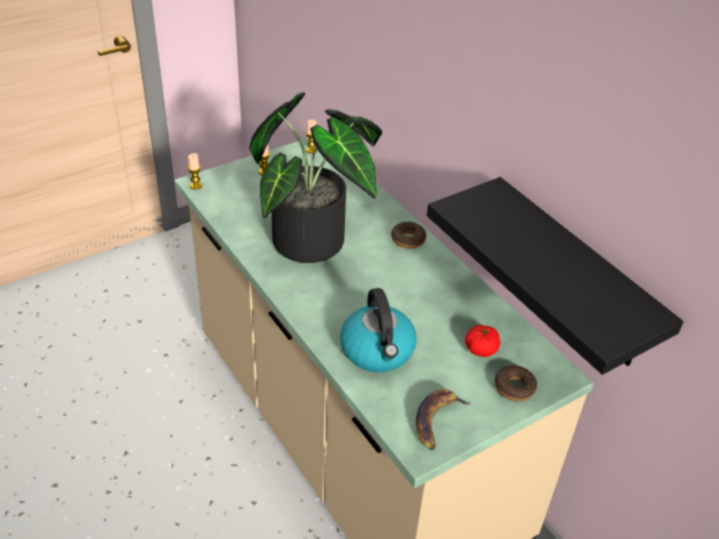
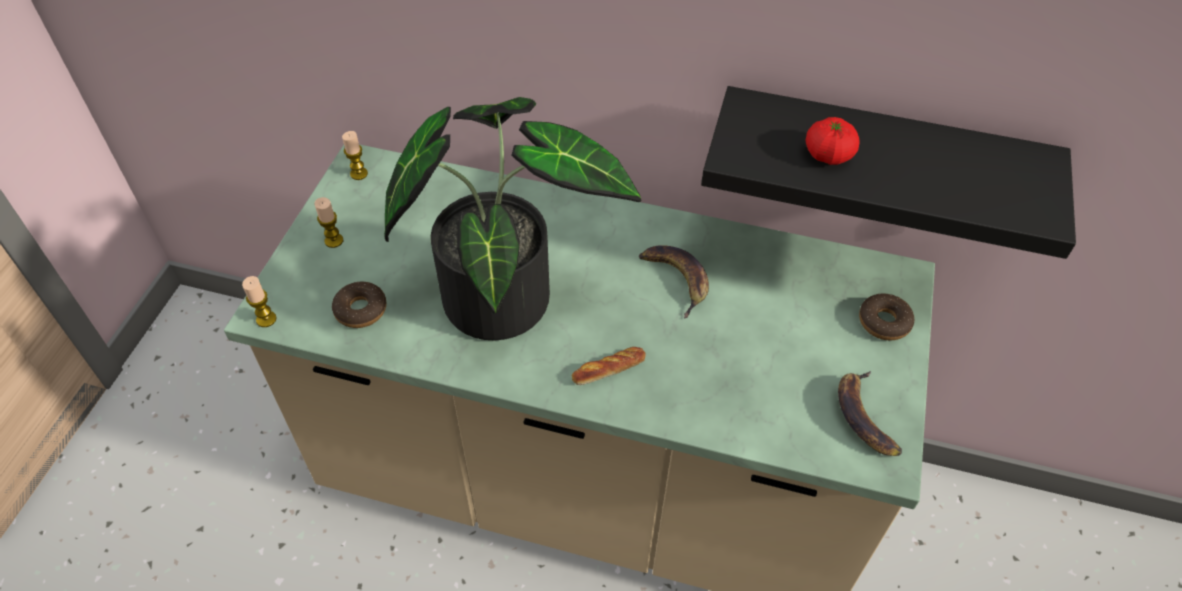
camera: 40 degrees left, 10 degrees up
kettle [340,288,417,372] -> none
donut [391,222,426,249] -> donut moved to [332,282,386,328]
tomato [465,325,501,357] -> tomato moved to [806,117,860,165]
none -> bread [572,347,646,385]
none -> banana [639,245,709,319]

